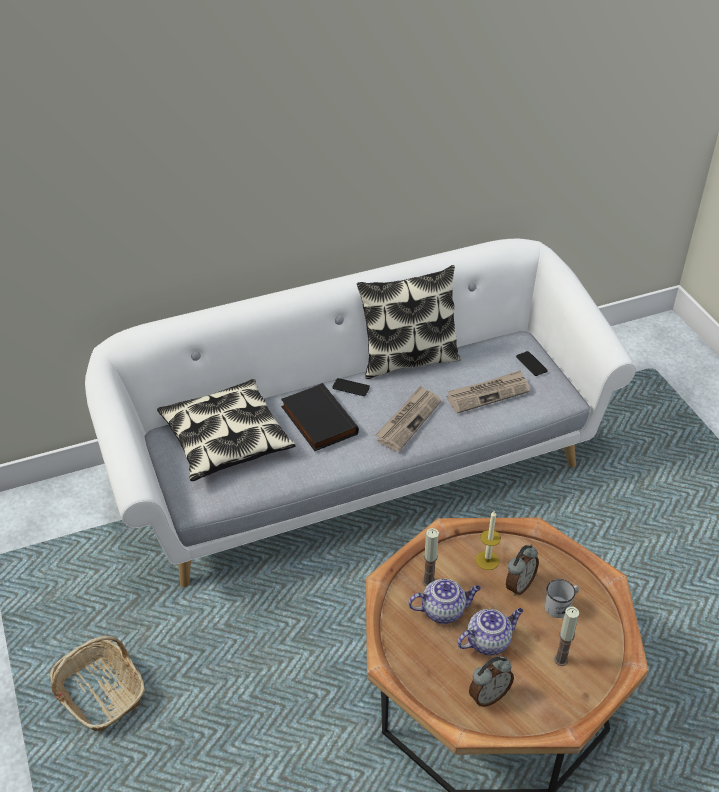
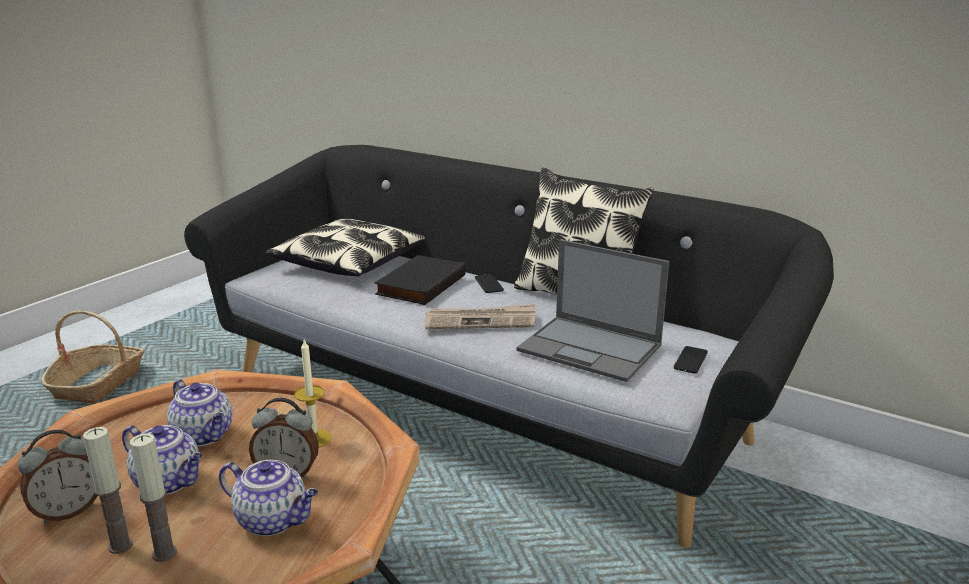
camera: 55 degrees right, 20 degrees down
white sofa [85,239,636,587] -> black sofa [184,145,834,548]
candle [422,528,439,586] -> candle moved to [83,427,133,554]
newspaper [446,370,530,414] -> laptop [517,239,669,382]
alarm clock [469,656,514,707] -> alarm clock turned 60 degrees counterclockwise [18,430,98,524]
white mug [544,579,579,618] -> teapot [219,460,318,536]

